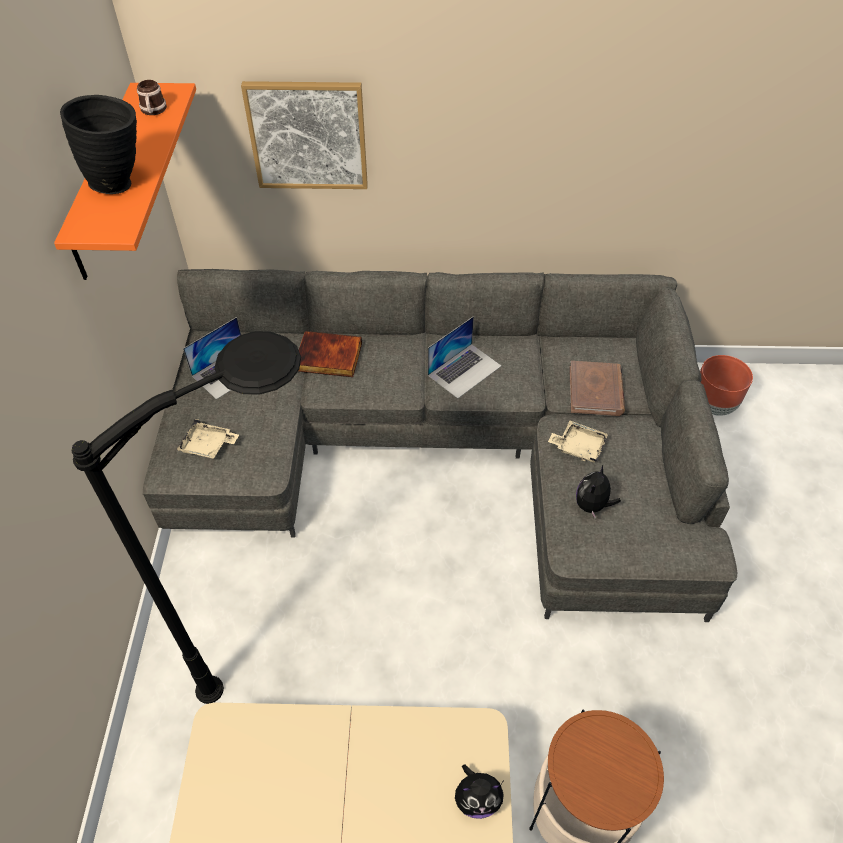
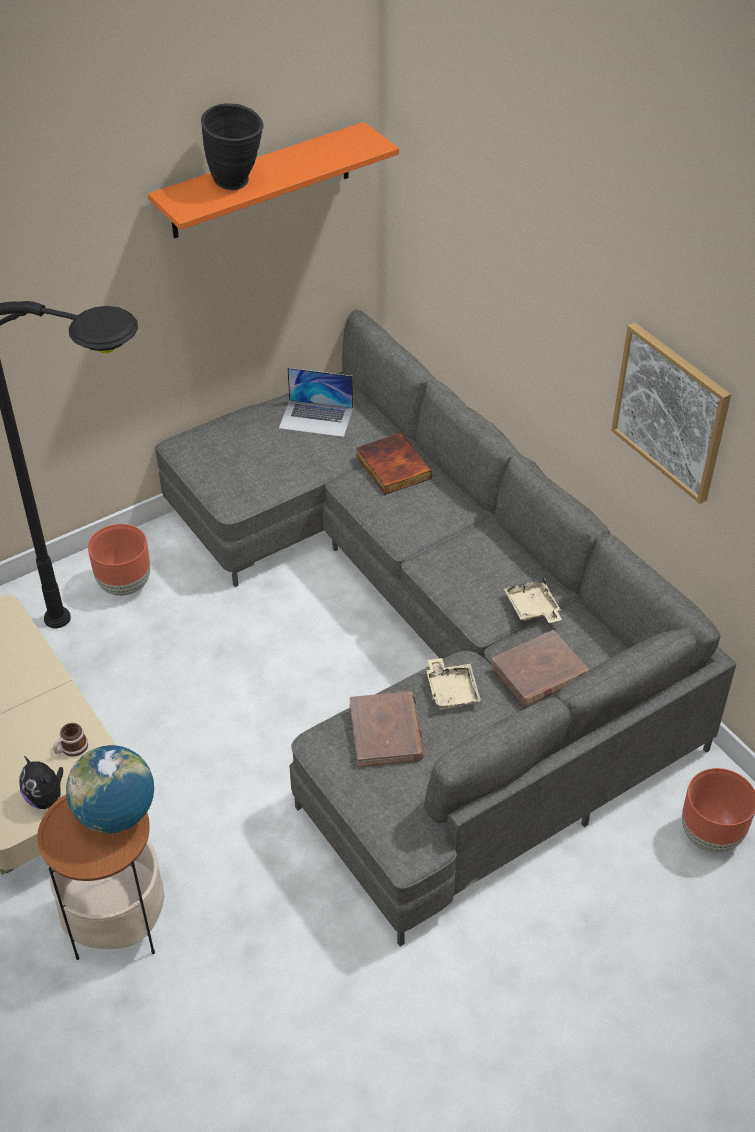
camera: 55 degrees right, 5 degrees down
mug [137,80,167,115] -> mug moved to [53,723,88,757]
beige tray [176,419,239,459] -> beige tray moved to [503,576,562,623]
picture [241,81,368,189] -> picture moved to [611,323,731,504]
laptop [428,316,501,399] -> none
plush toy [576,465,621,519] -> brown book [349,691,425,767]
none -> globe [66,745,154,833]
none -> brown planter [88,524,150,596]

